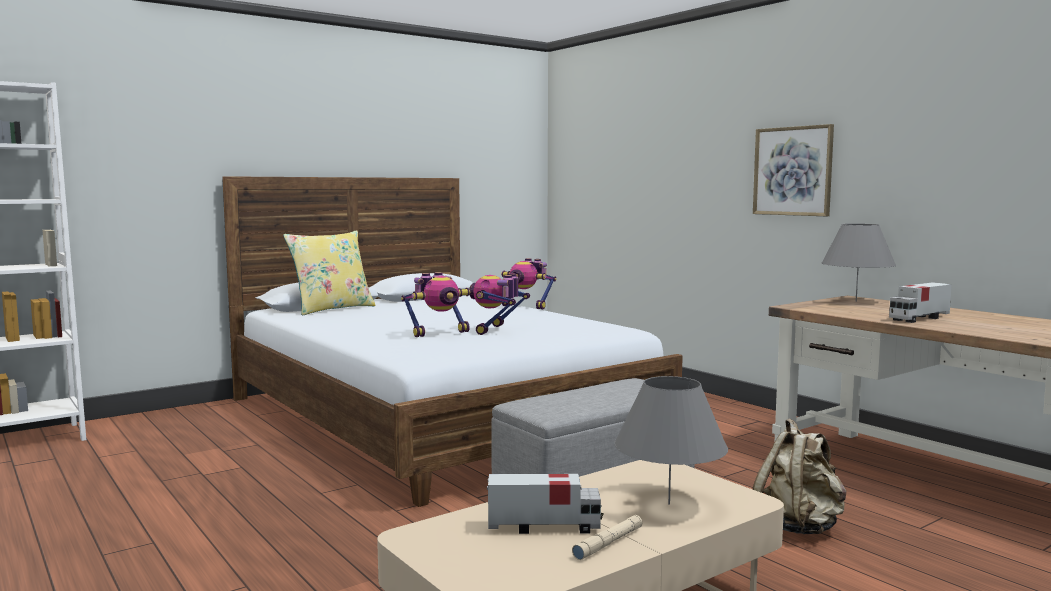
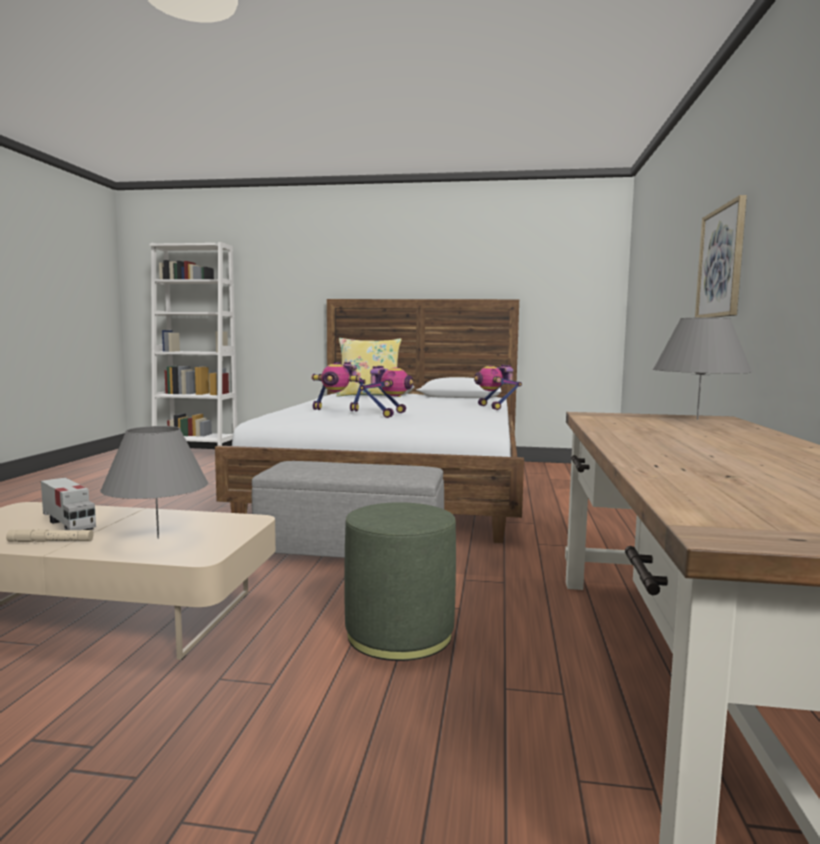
camera: 45 degrees right, 0 degrees up
toy robot [469,274,530,335] -> toy robot turned 135 degrees clockwise [360,366,413,418]
beige backpack [753,418,847,534] -> green ottoman [344,502,456,661]
toy truck [889,282,952,323] -> none

